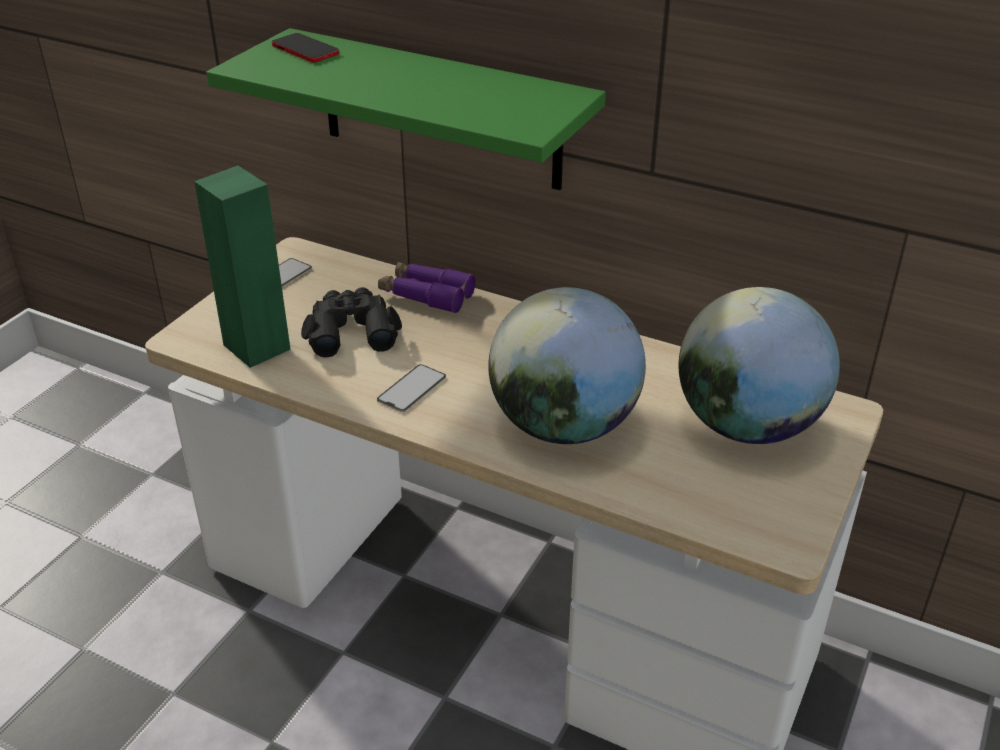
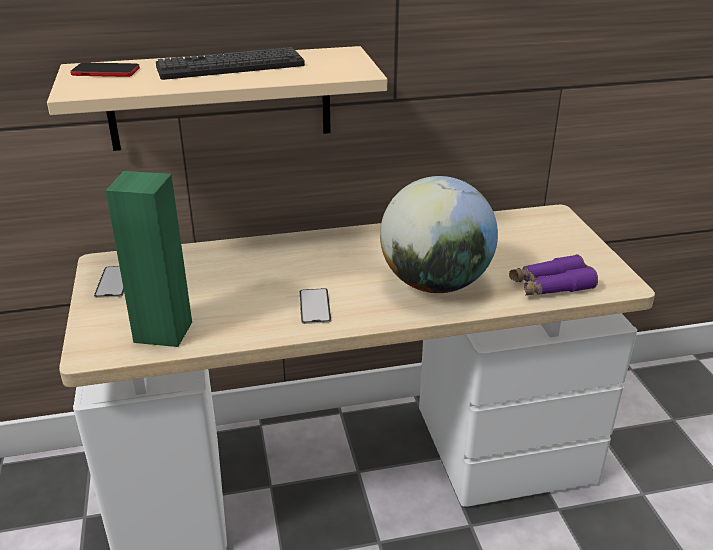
camera: 40 degrees left, 5 degrees down
green shelf [206,28,606,190] -> beige shelf [47,46,387,151]
black binoculars [301,287,402,358] -> none
purple binoculars [378,262,476,313] -> purple binoculars moved to [509,254,598,295]
globe [679,287,840,444] -> none
none -> keyboard [156,47,305,80]

